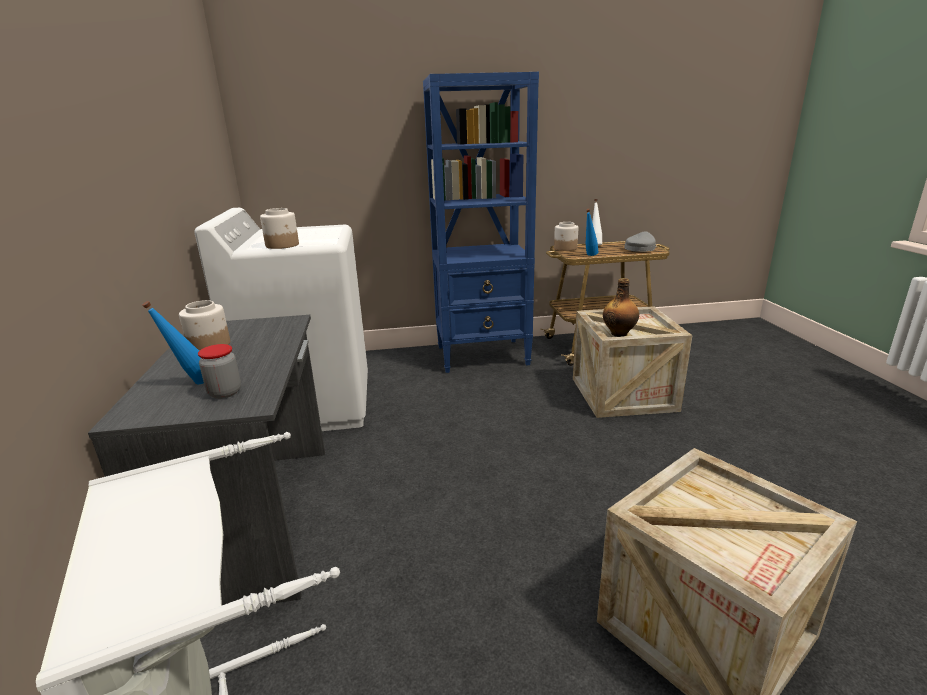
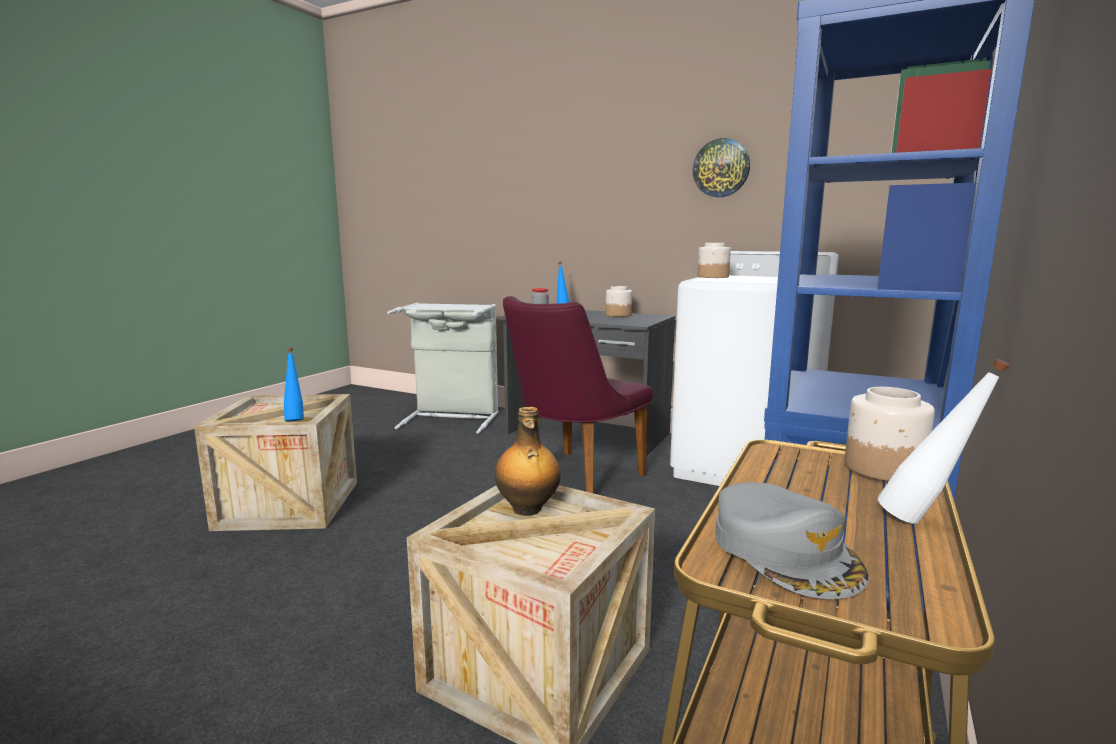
camera: 125 degrees right, 10 degrees down
blue bottle [586,209,598,256] -> blue bottle moved to [284,348,304,421]
none -> purple chair [503,296,653,493]
none -> wall clock [693,138,750,197]

